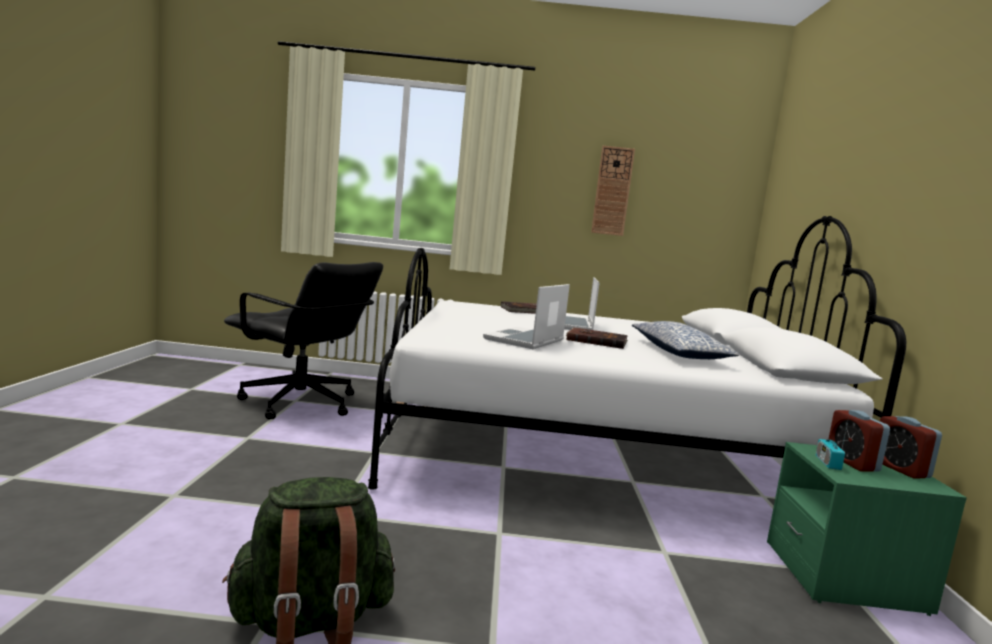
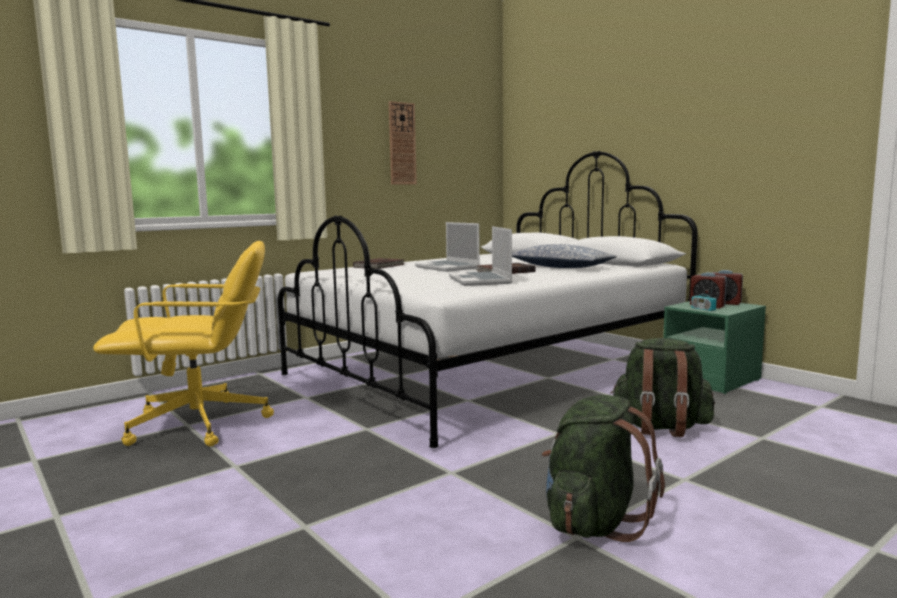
camera: 40 degrees left, 0 degrees up
black office chair [224,262,383,419] -> yellow office chair [93,241,274,446]
none -> green backpack [610,338,715,437]

